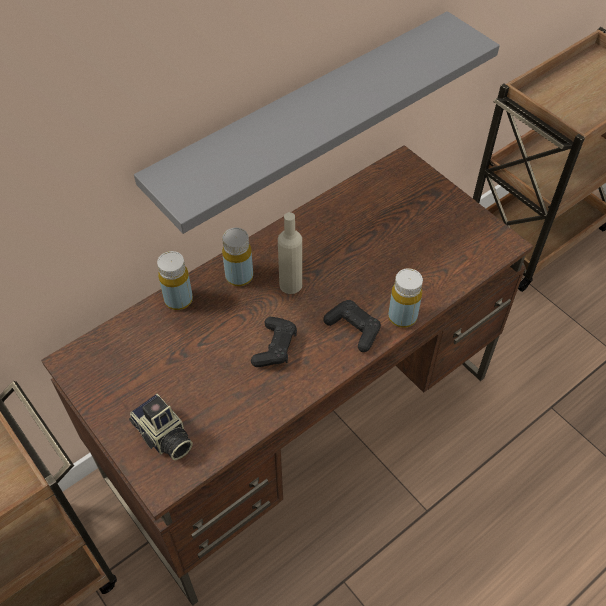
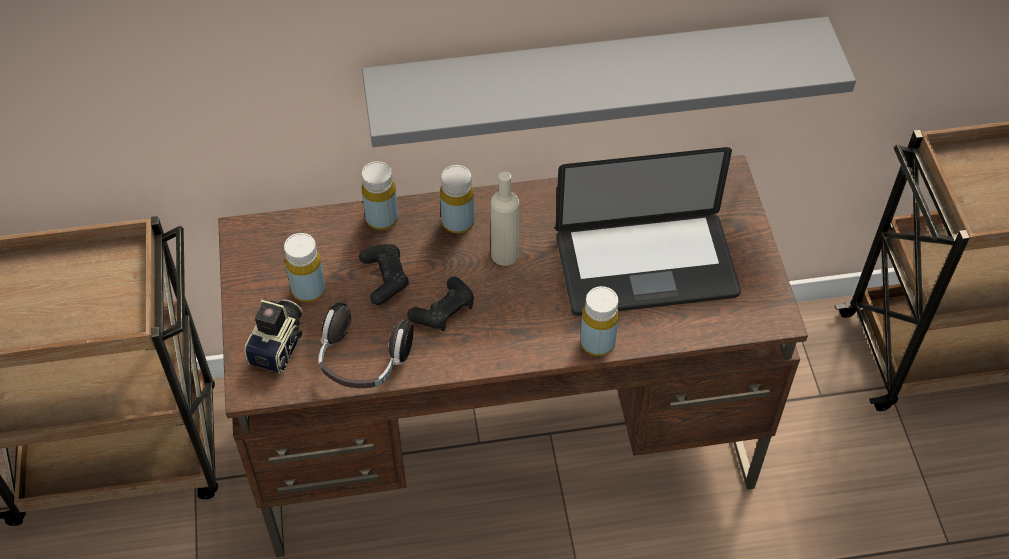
camera: 30 degrees right, 0 degrees up
camera [129,393,193,460] -> camera turned 150 degrees counterclockwise [244,299,303,374]
black game controller [323,300,381,352] -> black game controller moved to [359,244,409,305]
none -> yellow bottle [284,233,326,302]
none -> headphones [318,303,414,388]
none -> laptop [555,147,741,316]

